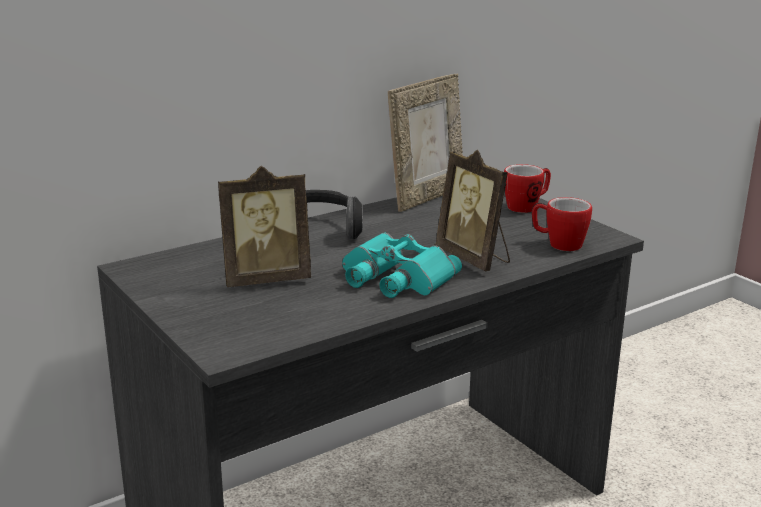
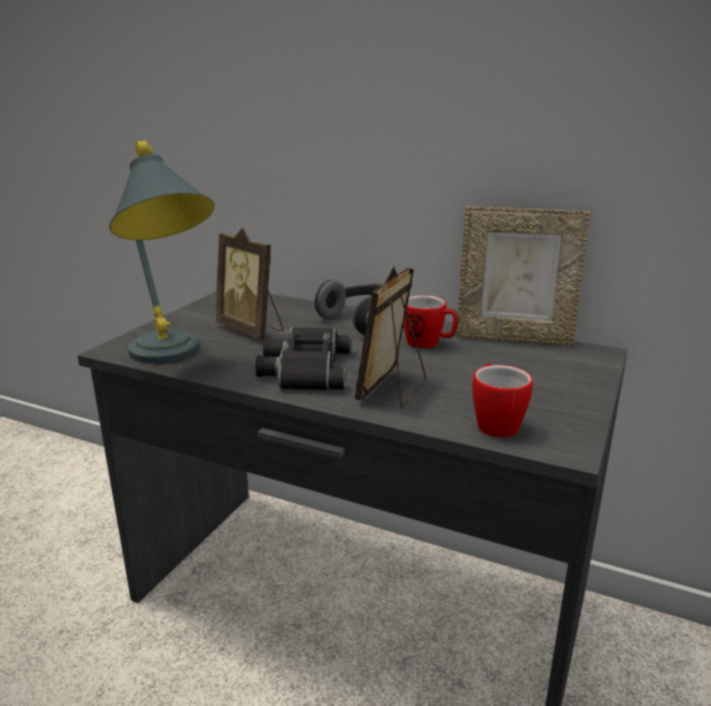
camera: 60 degrees right, 0 degrees up
turquoise binoculars [342,233,462,298] -> black binoculars [255,327,351,391]
mug [504,164,551,213] -> mug moved to [403,295,459,349]
none -> grey table lamp [109,141,215,363]

